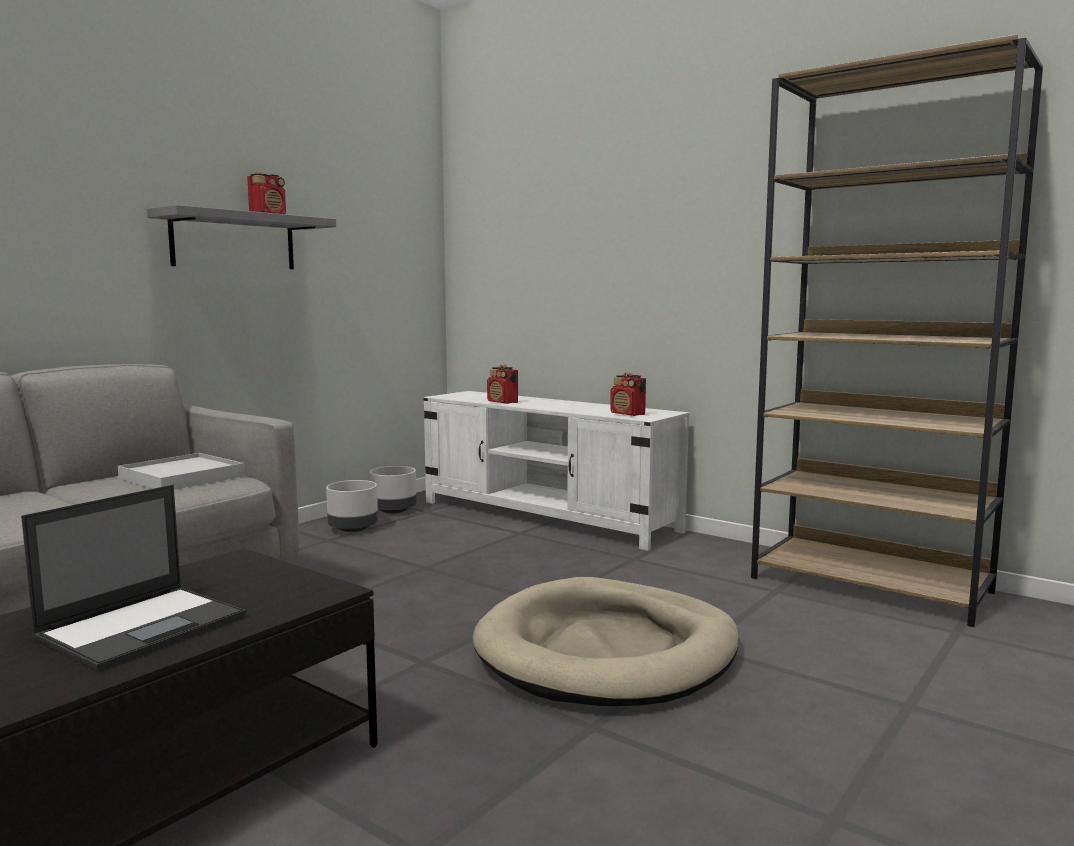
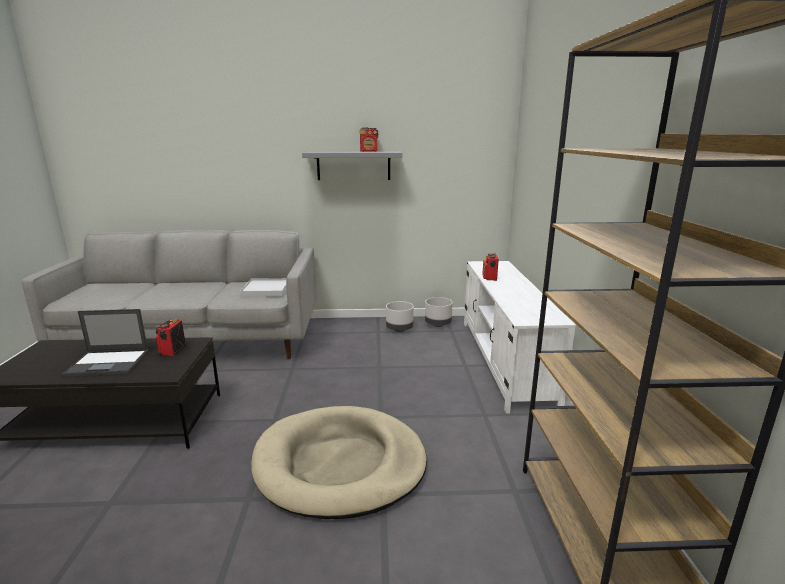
camera: 50 degrees right, 10 degrees up
radio [610,372,646,416] -> radio moved to [156,319,186,356]

